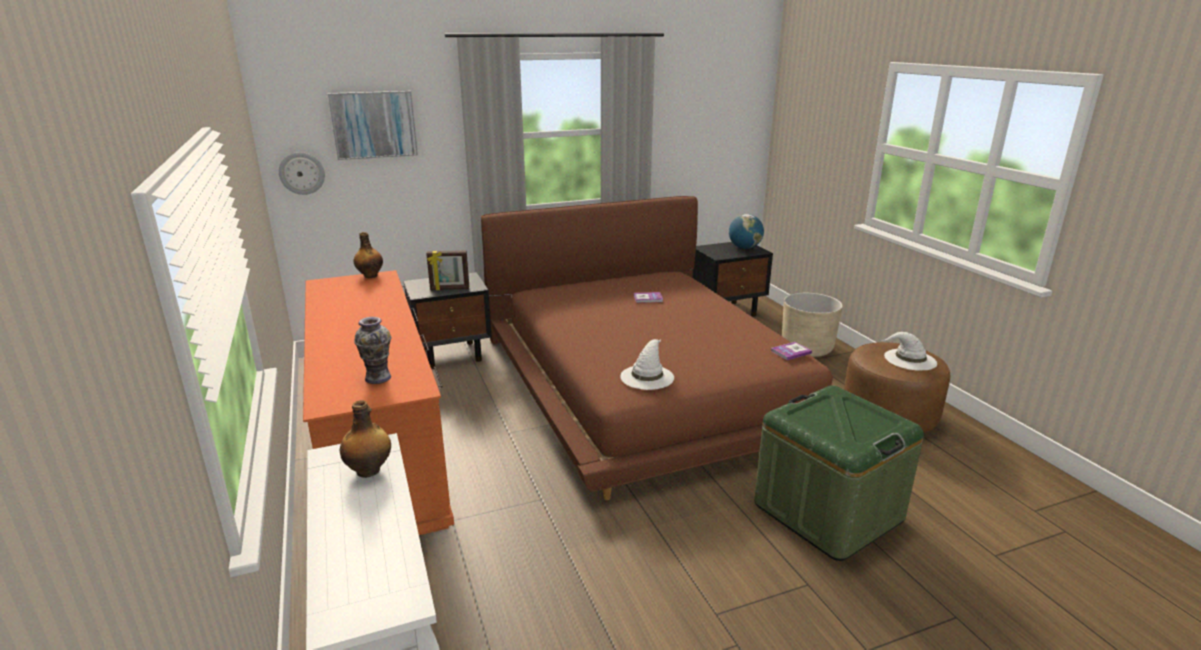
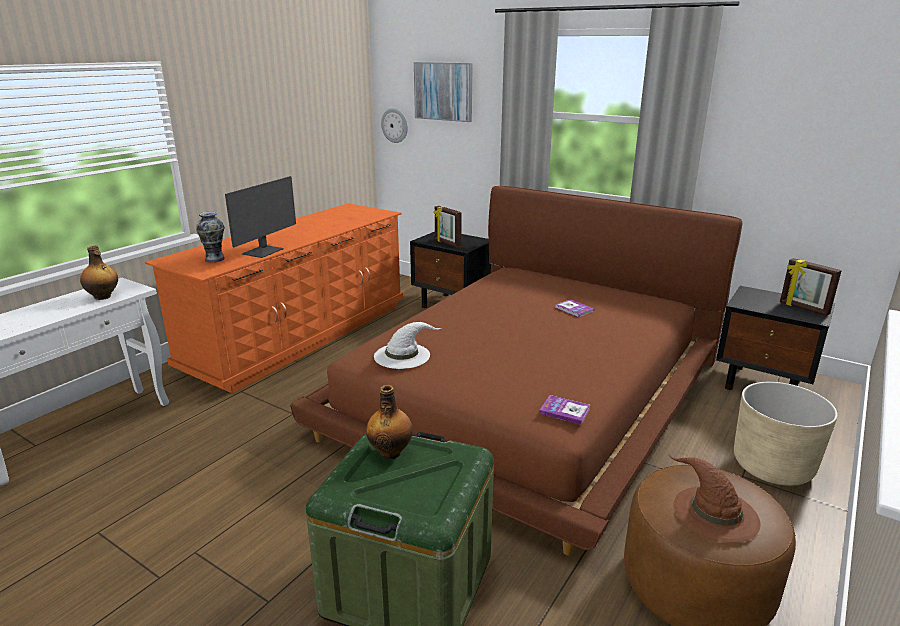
camera: 55 degrees right, 0 degrees up
bottle [354,232,383,278] -> bottle moved to [366,385,413,459]
globe [729,214,764,249] -> picture frame [780,258,842,316]
white hat [881,332,937,371] -> brown hat [669,455,760,543]
none -> monitor [225,176,296,258]

